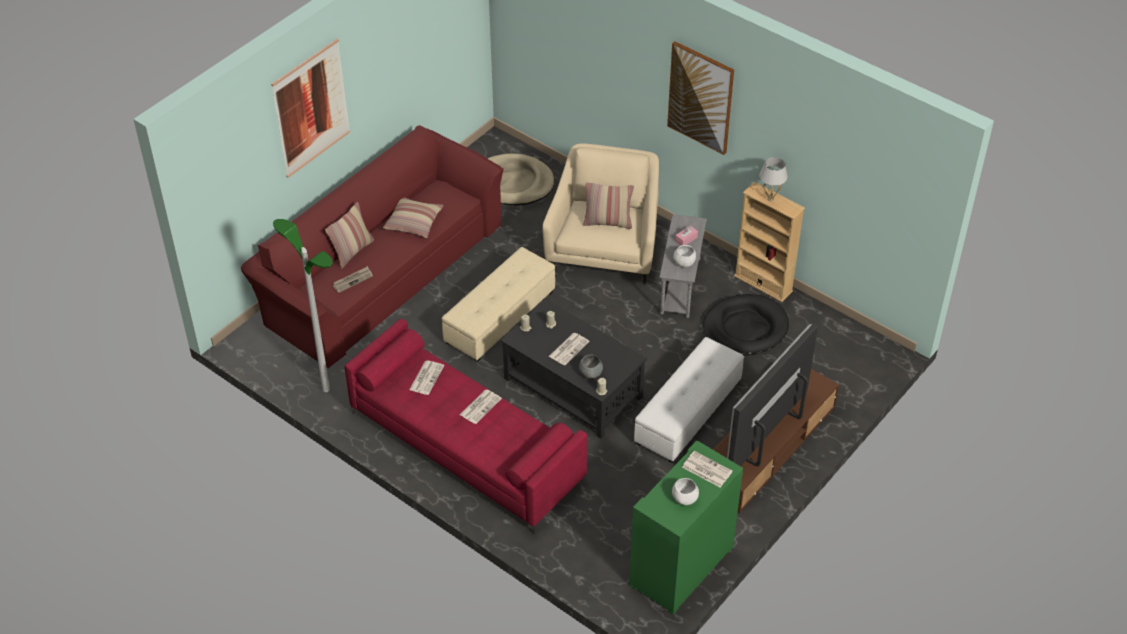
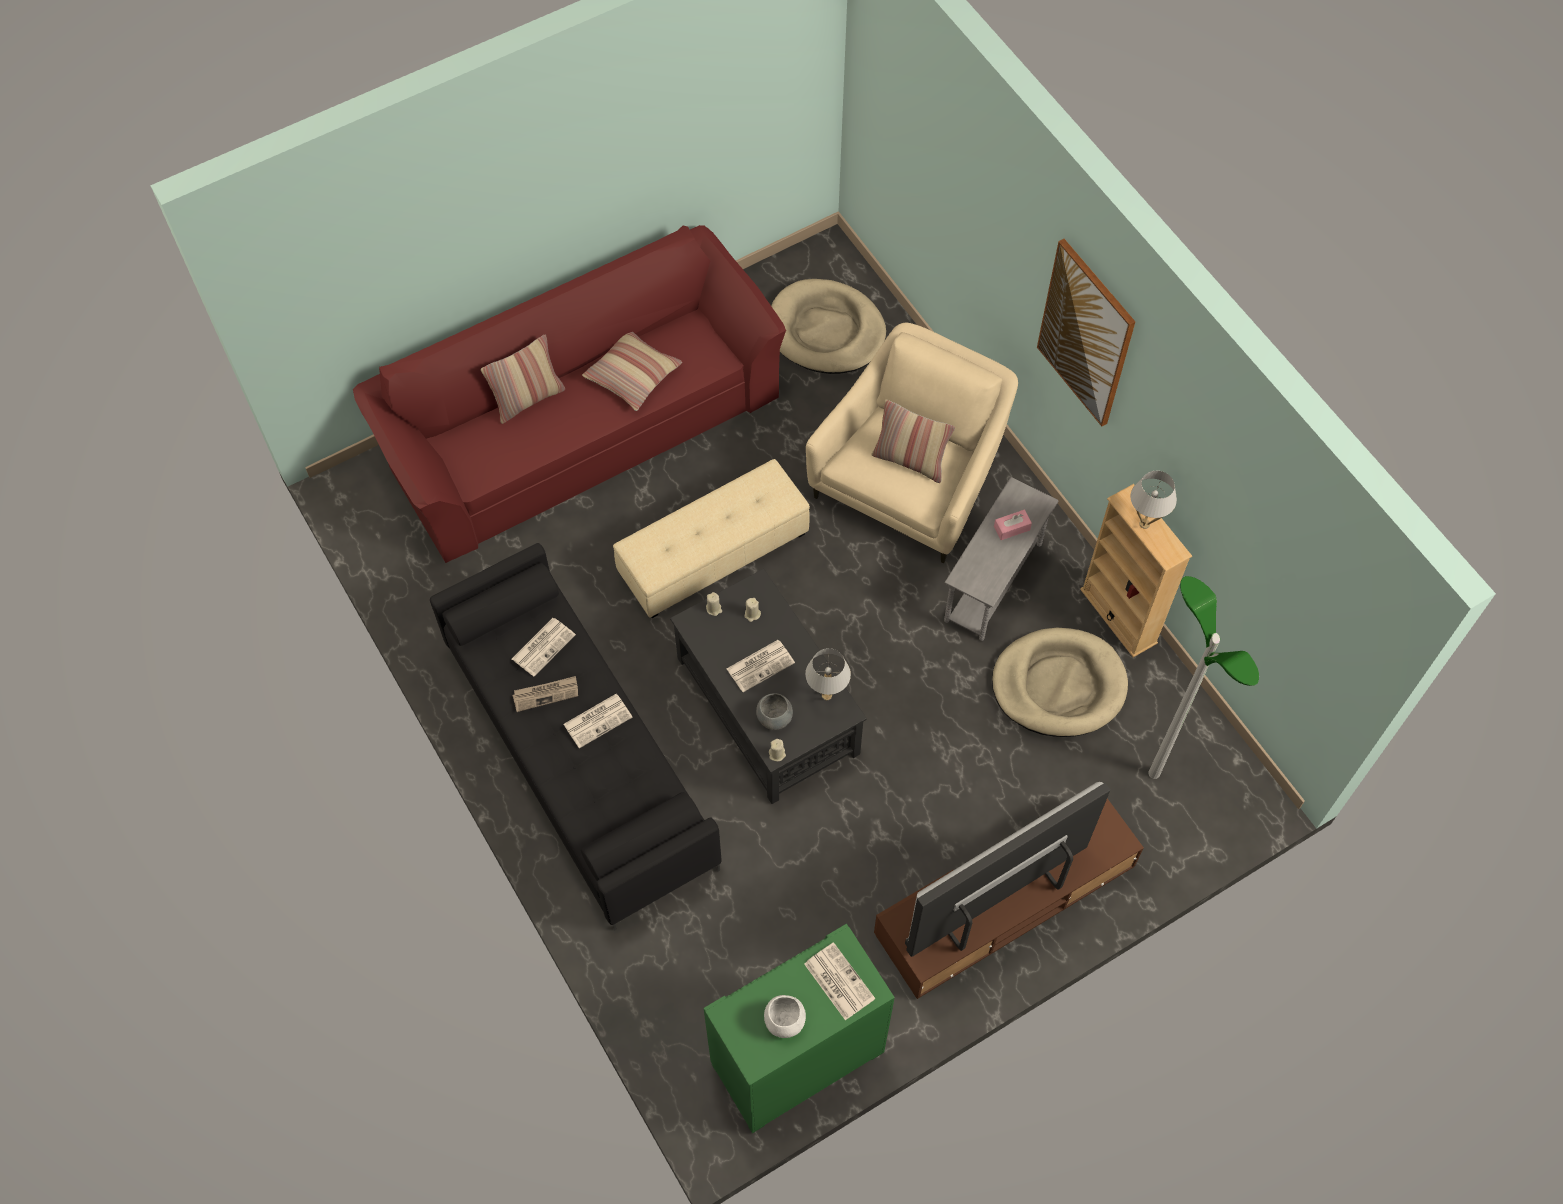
camera: 20 degrees right, 15 degrees up
picture [271,39,350,178] -> none
floor lamp [273,219,333,392] -> floor lamp moved to [1148,576,1259,779]
newspaper [333,266,373,293] -> newspaper moved to [513,676,578,712]
red sofa [345,319,588,534] -> black sofa [430,543,722,931]
white ottoman [634,337,744,463] -> none
white bowl [673,245,696,267] -> none
black dog bed [703,294,789,356] -> beige dog bed [992,628,1128,737]
none -> white table lamp [805,648,851,700]

